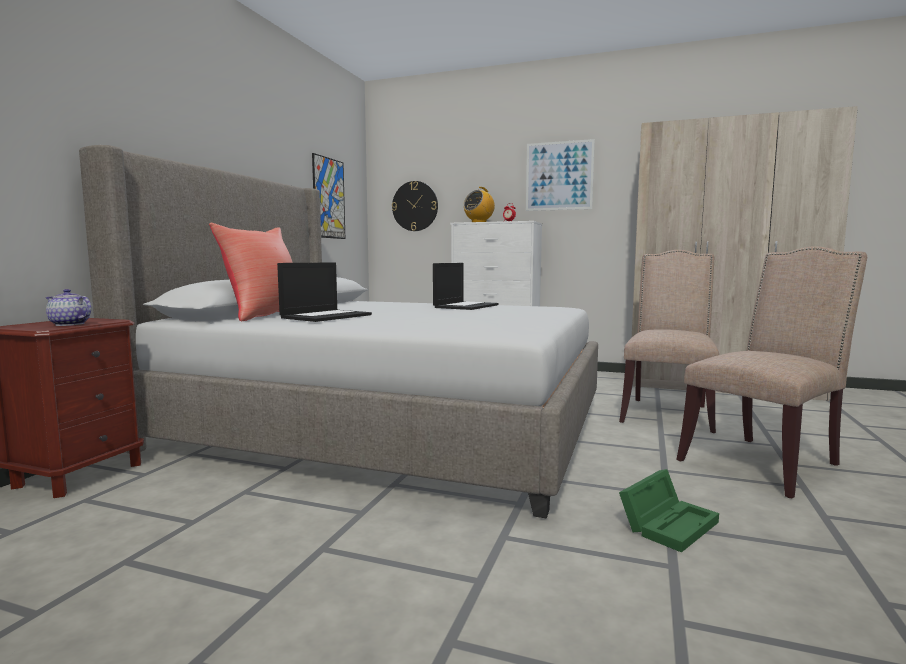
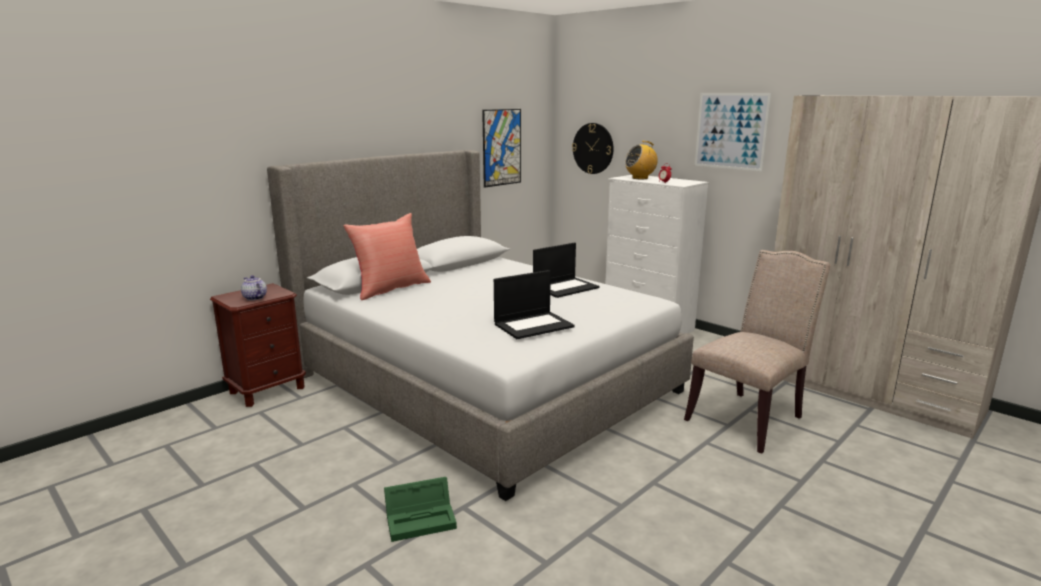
camera: 25 degrees right, 10 degrees up
laptop [277,263,372,322] -> laptop moved to [494,270,575,339]
green storage box [619,469,719,552] -> green storage box moved to [384,477,457,542]
beige chair [676,246,867,498] -> none

